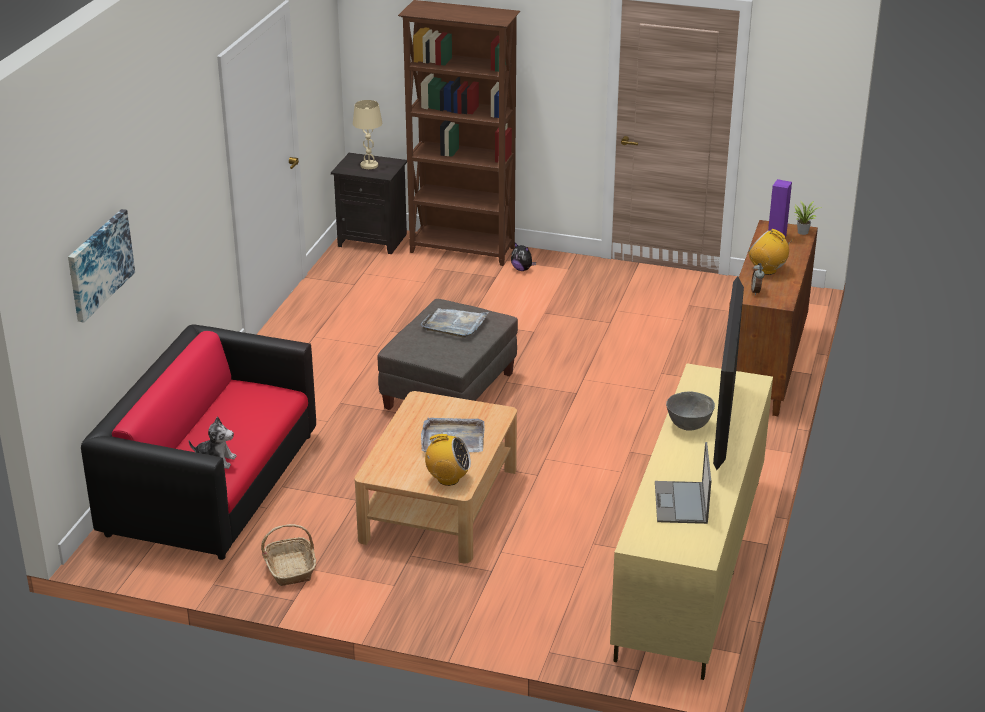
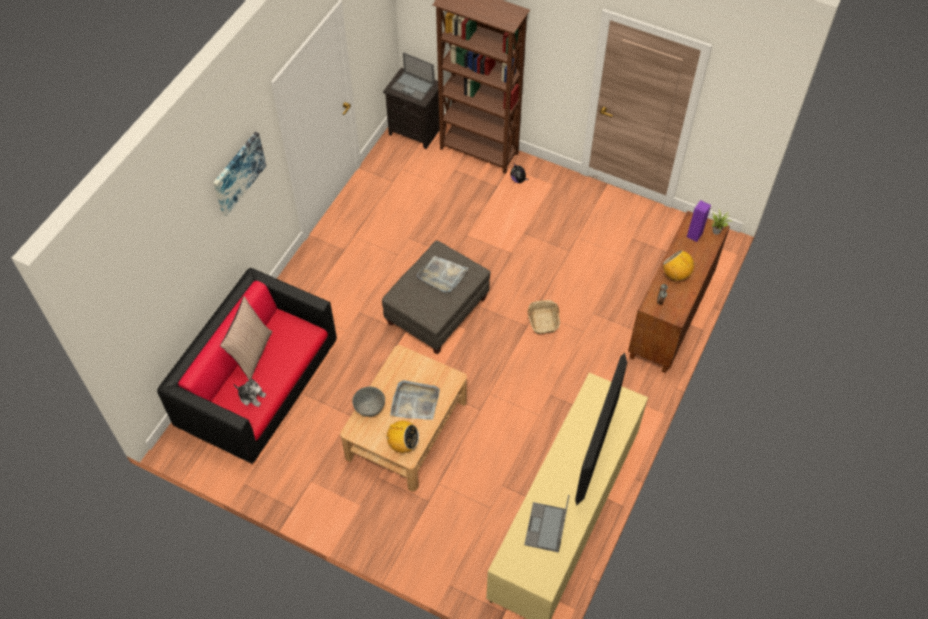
camera: 10 degrees right, 25 degrees up
picture [68,209,135,322] -> picture moved to [213,132,266,216]
basket [261,524,316,586] -> basket moved to [527,300,560,334]
beige table lamp [353,100,382,169] -> laptop [391,52,434,101]
grey bowl [666,391,715,431] -> grey bowl moved to [352,387,385,417]
none -> pillow [220,296,272,380]

